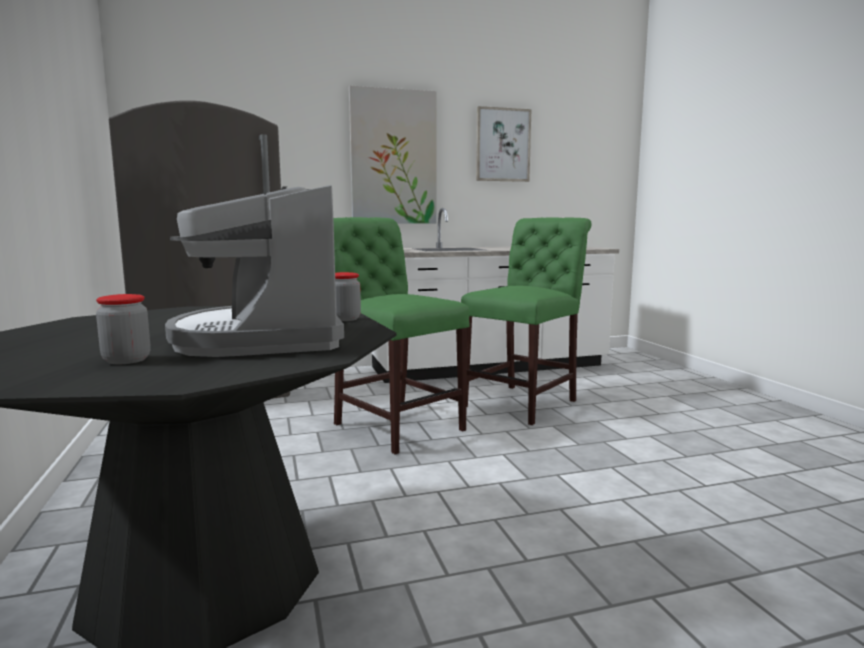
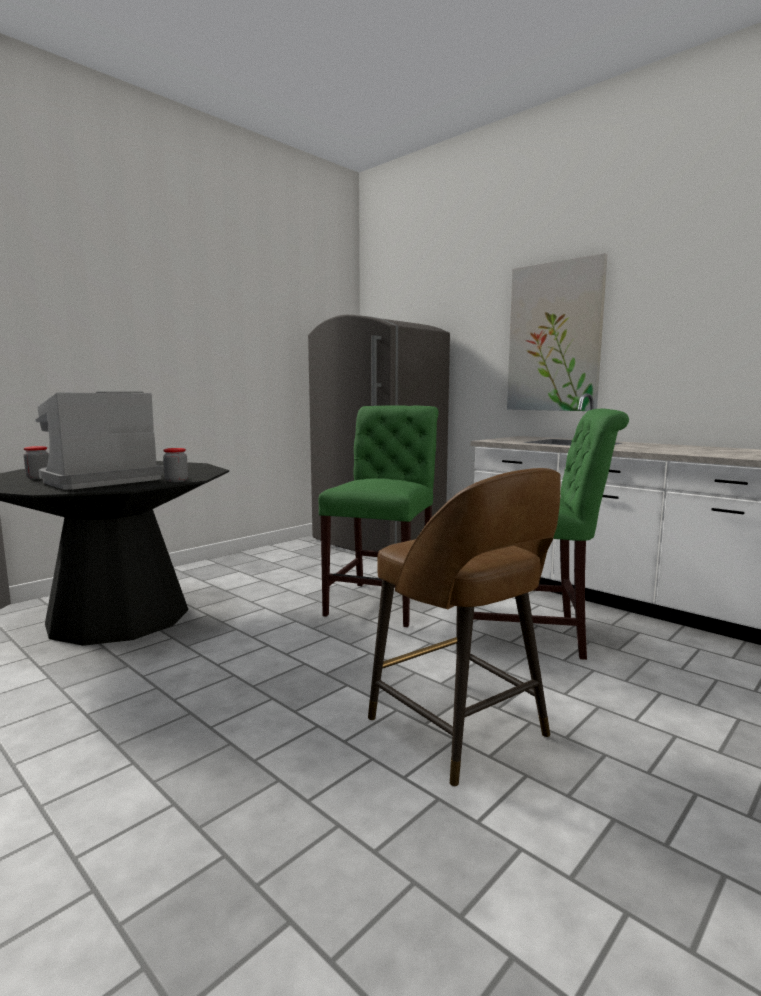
camera: 60 degrees right, 0 degrees up
picture [476,106,531,182] -> none
none -> brown stool [368,468,561,787]

